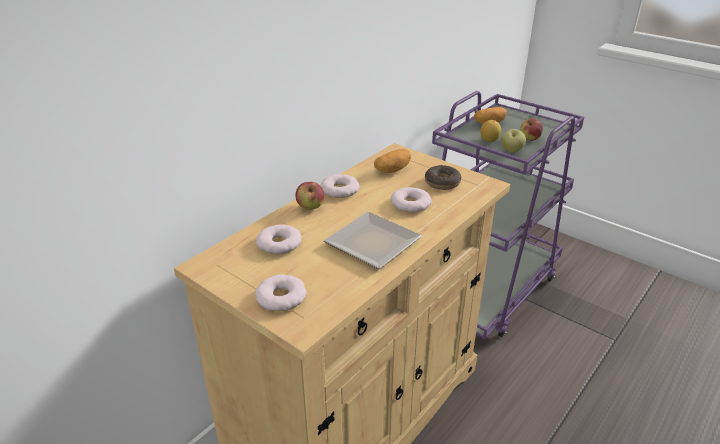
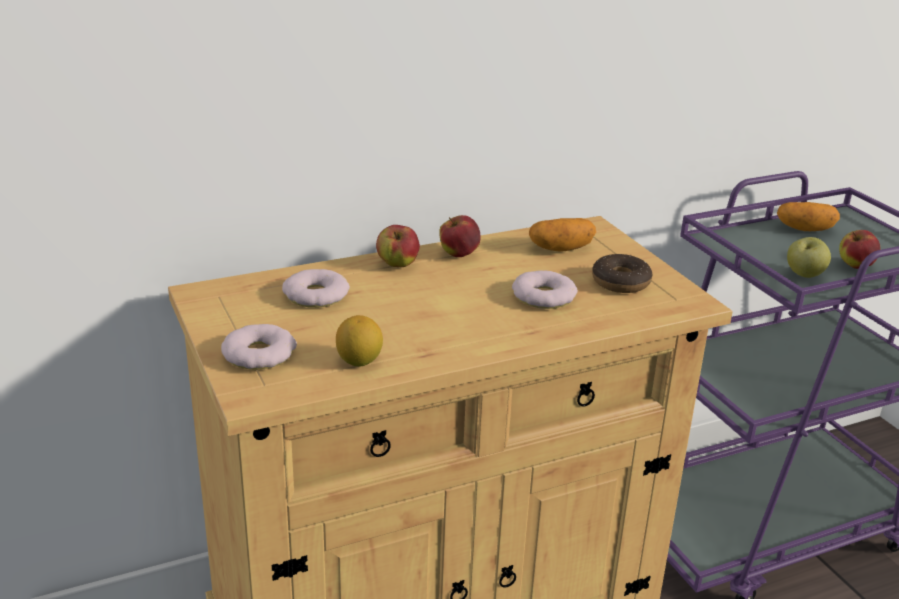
camera: 25 degrees right, 5 degrees down
donut [320,174,359,198] -> apple [440,215,480,257]
plate [324,212,422,269] -> none
lemon [480,120,501,142] -> lemon moved to [336,315,383,367]

